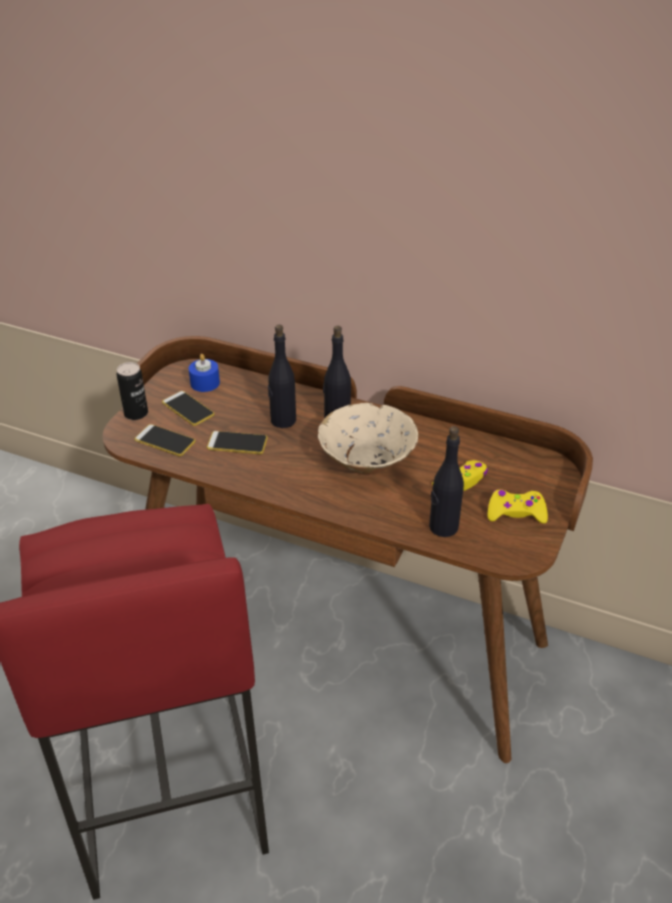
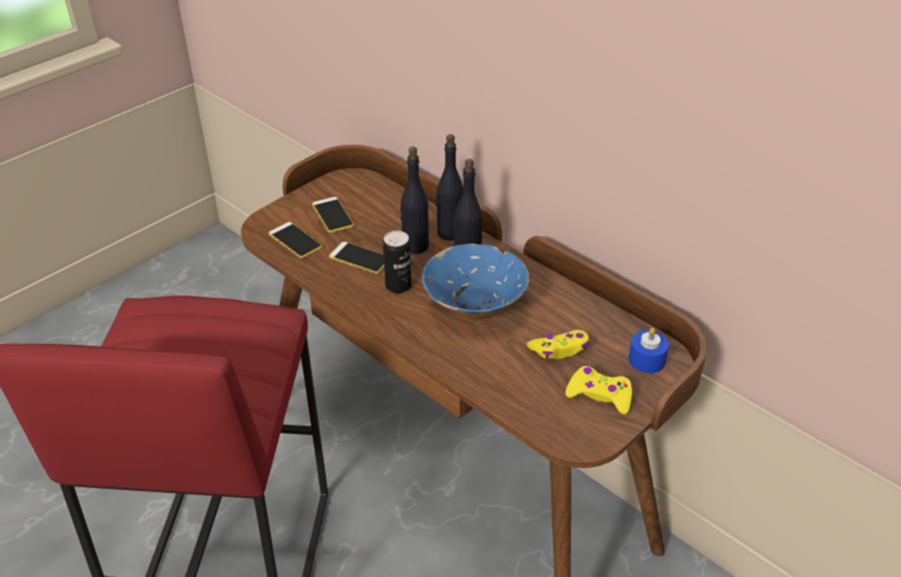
camera: 20 degrees right, 0 degrees up
can [117,362,148,420] -> can moved to [383,231,411,293]
blue candle [189,354,220,392] -> blue candle moved to [628,328,669,373]
beige bowl [318,403,418,474] -> blue bowl [422,243,529,319]
black bottle [429,426,464,537] -> black bottle moved to [436,134,464,241]

